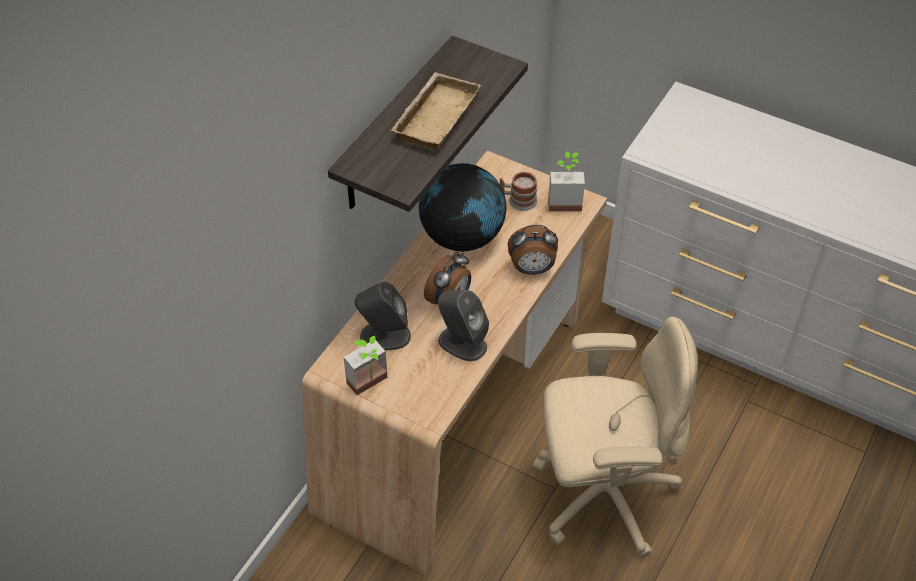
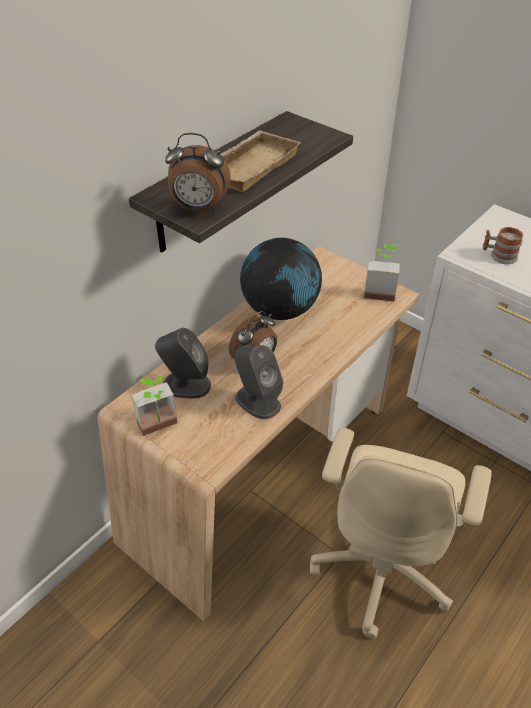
camera: 10 degrees right, 5 degrees down
mug [499,172,537,211] -> mug moved to [483,227,523,264]
alarm clock [508,225,558,275] -> alarm clock moved to [165,133,231,212]
beige office chair [533,317,698,558] -> beige office chair turned 105 degrees clockwise [310,428,492,639]

